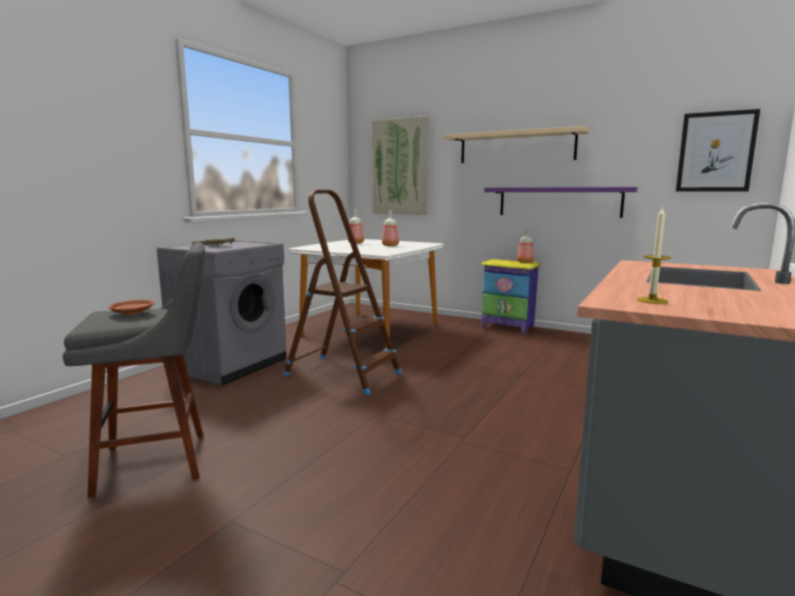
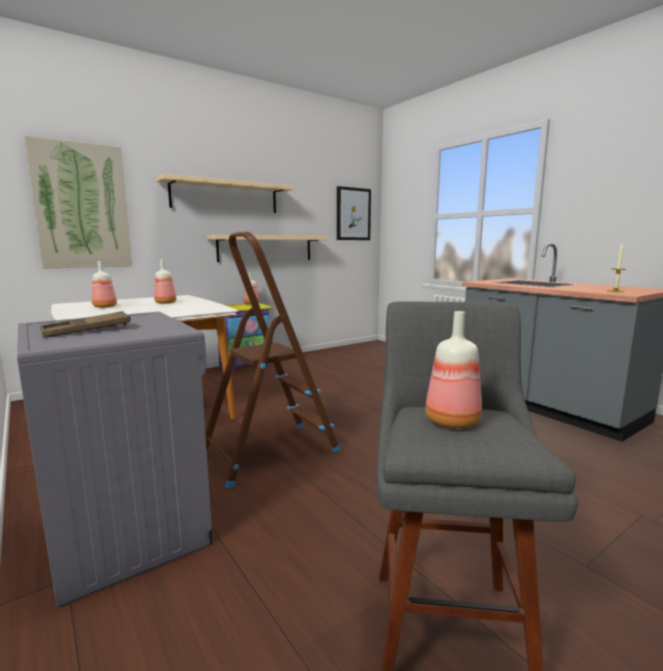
camera: 65 degrees left, 0 degrees up
brown plate [108,300,155,315] -> bottle [425,311,482,429]
purple shelf [484,187,638,218] -> beige shelf [206,235,328,262]

